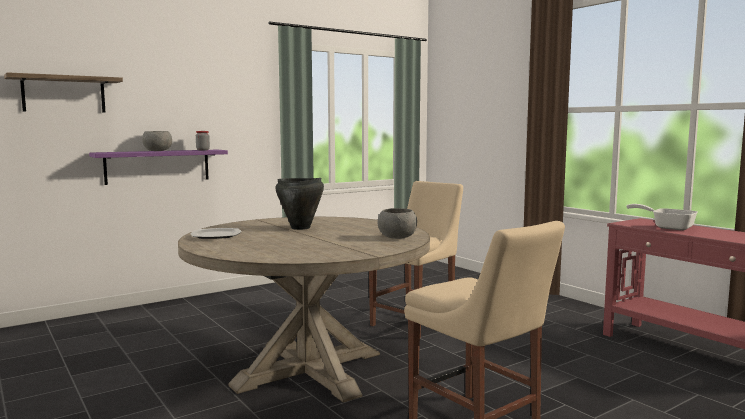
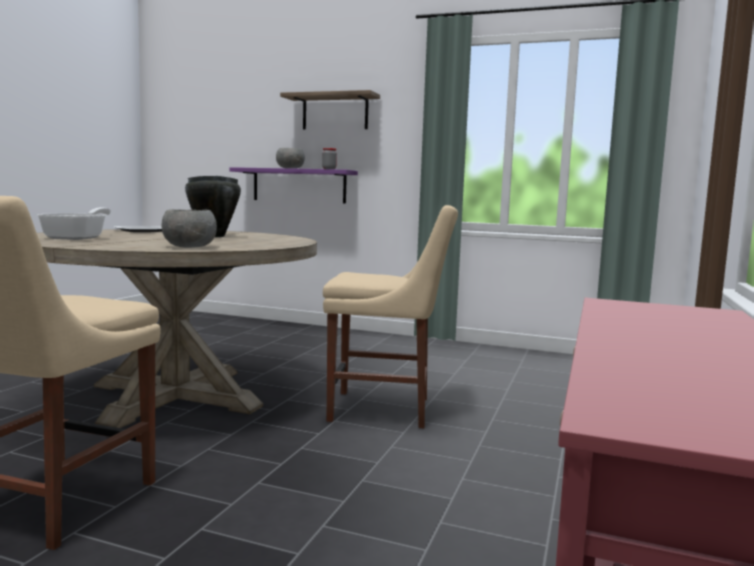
camera: 55 degrees right, 0 degrees up
shelf [4,72,123,112] -> shelf moved to [280,90,380,130]
frying pan [626,204,698,230] -> frying pan moved to [37,208,111,240]

